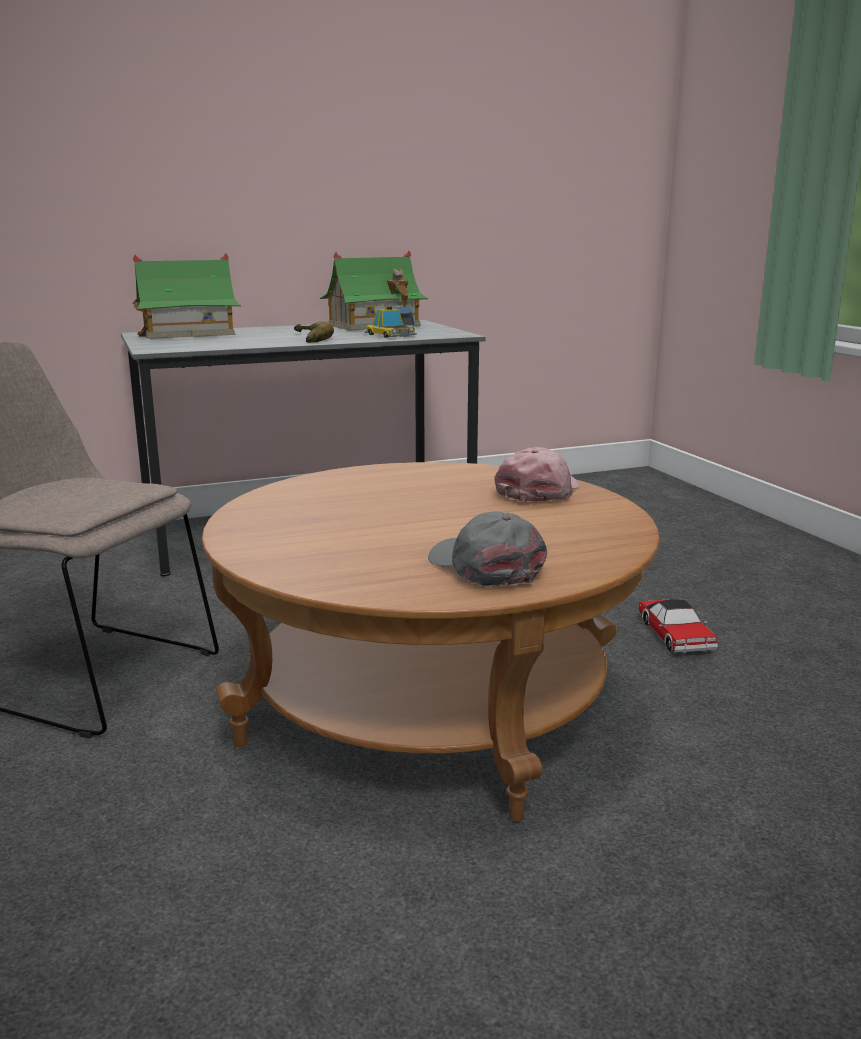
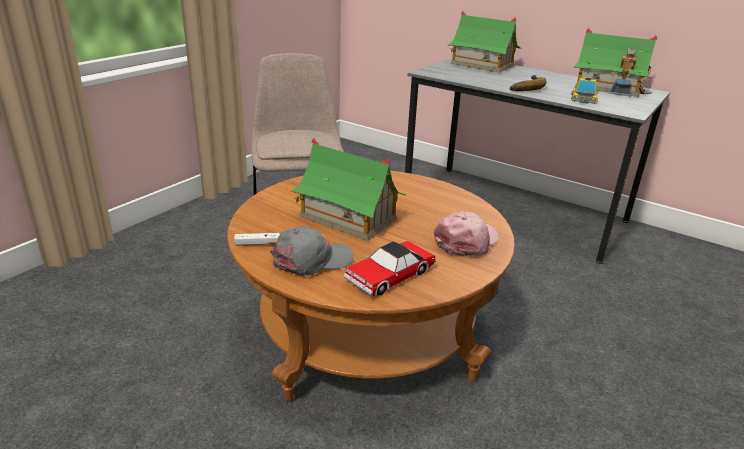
camera: 55 degrees right, 10 degrees up
grey cap [428,511,547,587] -> grey cap turned 45 degrees clockwise [270,226,354,276]
pink cap [494,447,580,502] -> pink cap turned 45 degrees counterclockwise [434,212,499,256]
toy car [638,599,718,653] -> toy car moved to [344,241,436,296]
none -> white game controller [234,233,280,246]
none -> toy house [291,138,406,241]

